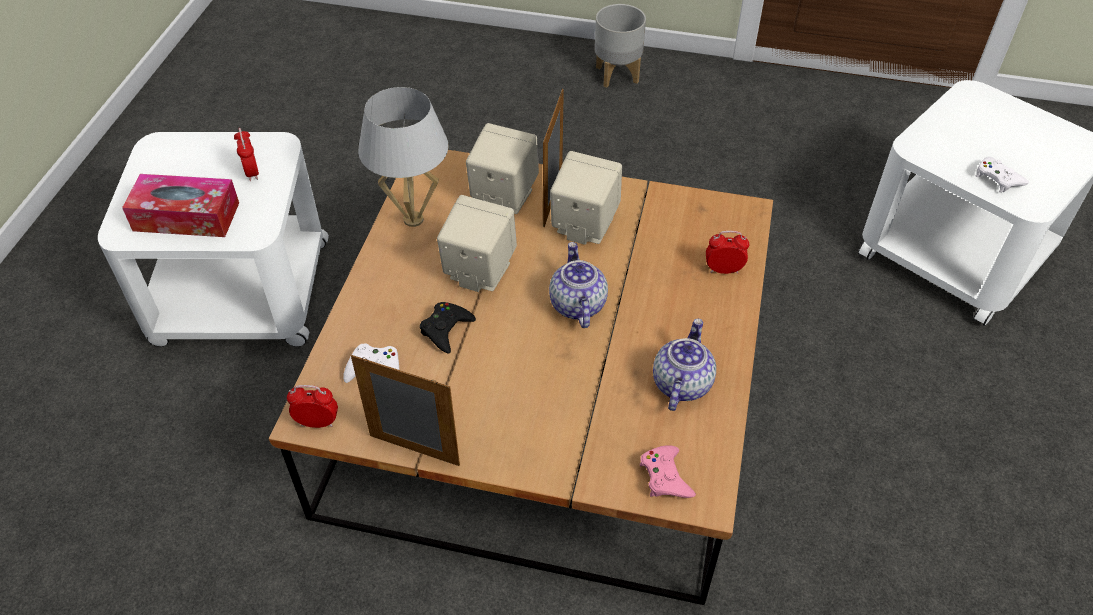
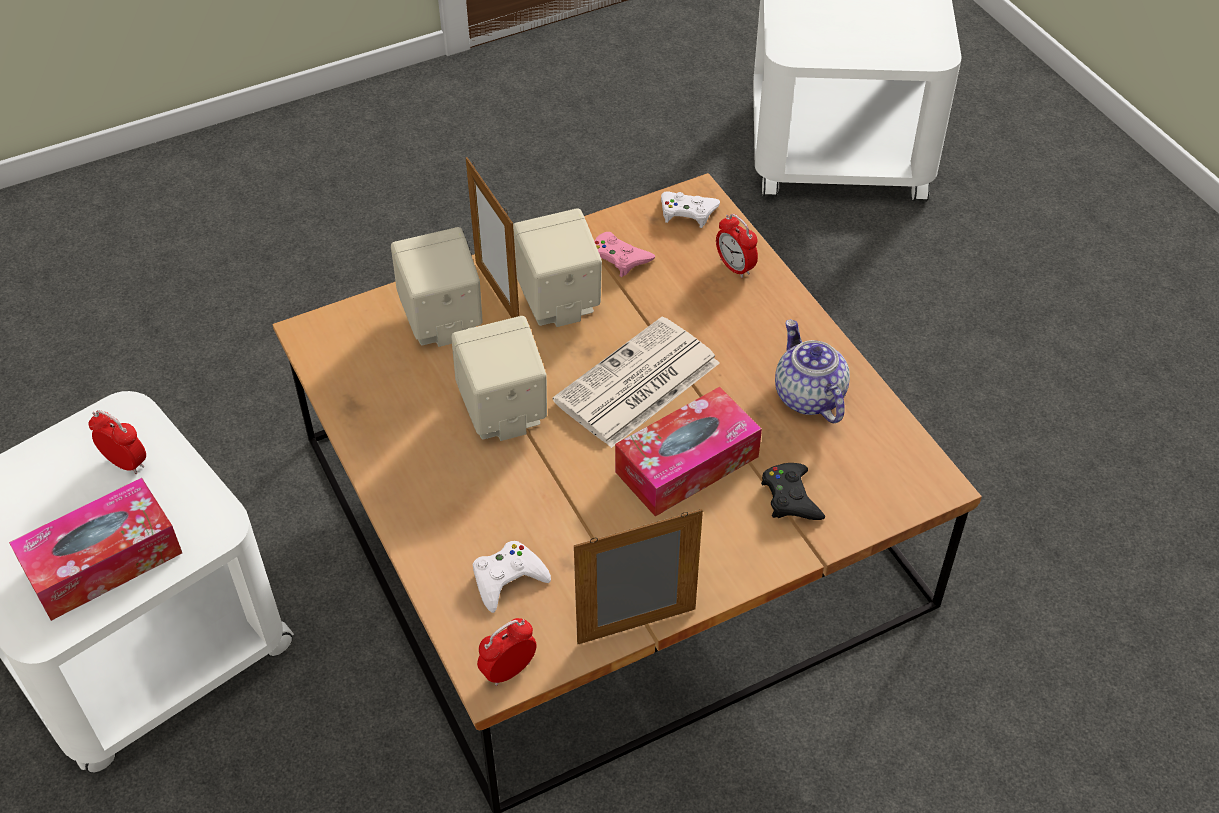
camera: 40 degrees left, 0 degrees up
white table lamp [358,87,449,227] -> none
black game controller [420,302,476,354] -> black game controller moved to [761,463,825,520]
teapot [549,242,608,328] -> newspaper [552,317,720,448]
grey planter [595,4,646,88] -> none
pink game controller [640,445,696,498] -> pink game controller moved to [594,232,655,277]
alarm clock [706,231,749,274] -> alarm clock turned 90 degrees counterclockwise [716,214,758,278]
white game controller [976,157,1029,193] -> white game controller moved to [661,191,720,228]
none -> tissue box [615,387,762,517]

